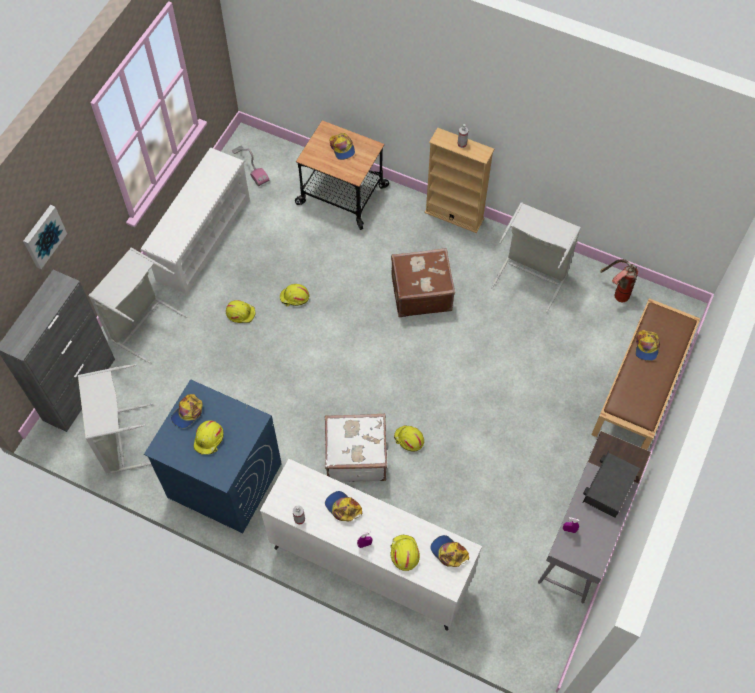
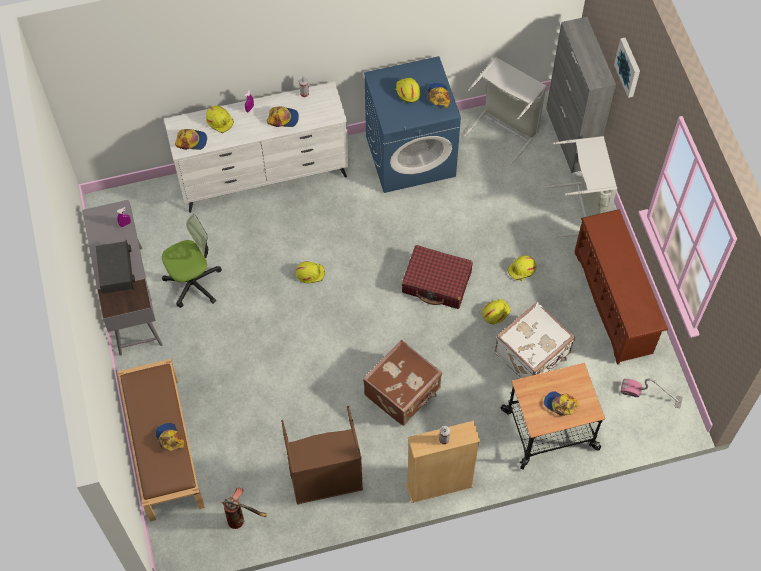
camera: 140 degrees right, 0 degrees up
white shoe rack [140,148,250,297] -> brown shoe rack [574,209,668,365]
white suitcase [325,414,387,482] -> white suitcase moved to [495,302,575,378]
grey laundry basket [491,202,581,312] -> brown laundry basket [281,406,363,505]
none -> office chair [162,214,222,308]
none -> red suitcase [402,245,473,309]

